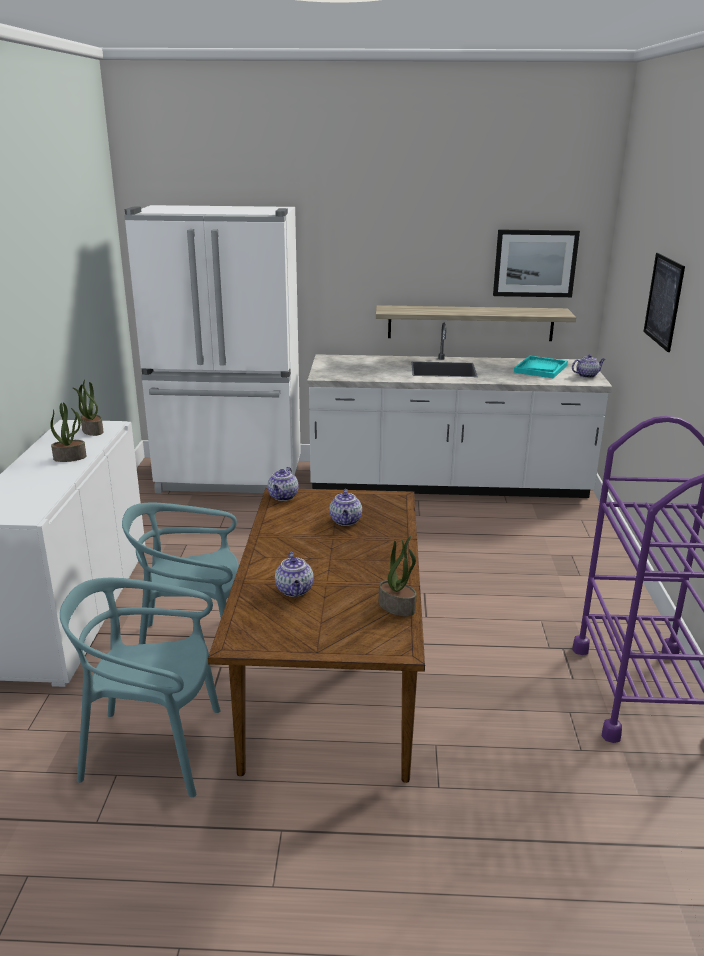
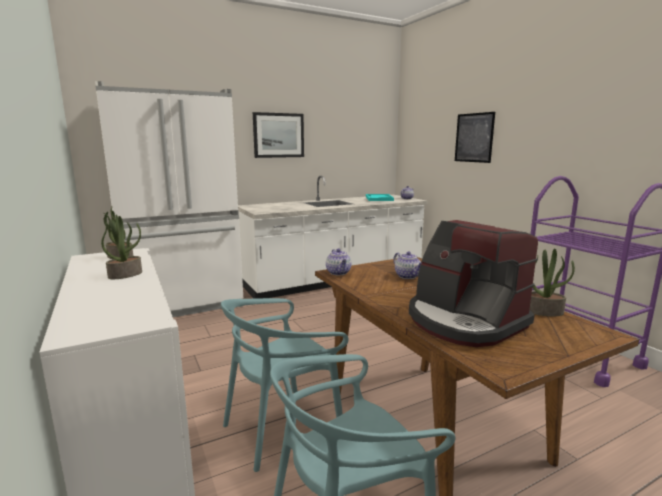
camera: 30 degrees left, 10 degrees down
teapot [275,552,314,597] -> coffee machine [409,220,538,347]
shelf [376,305,576,341] -> none
picture [493,230,580,297] -> picture moved to [253,112,304,158]

